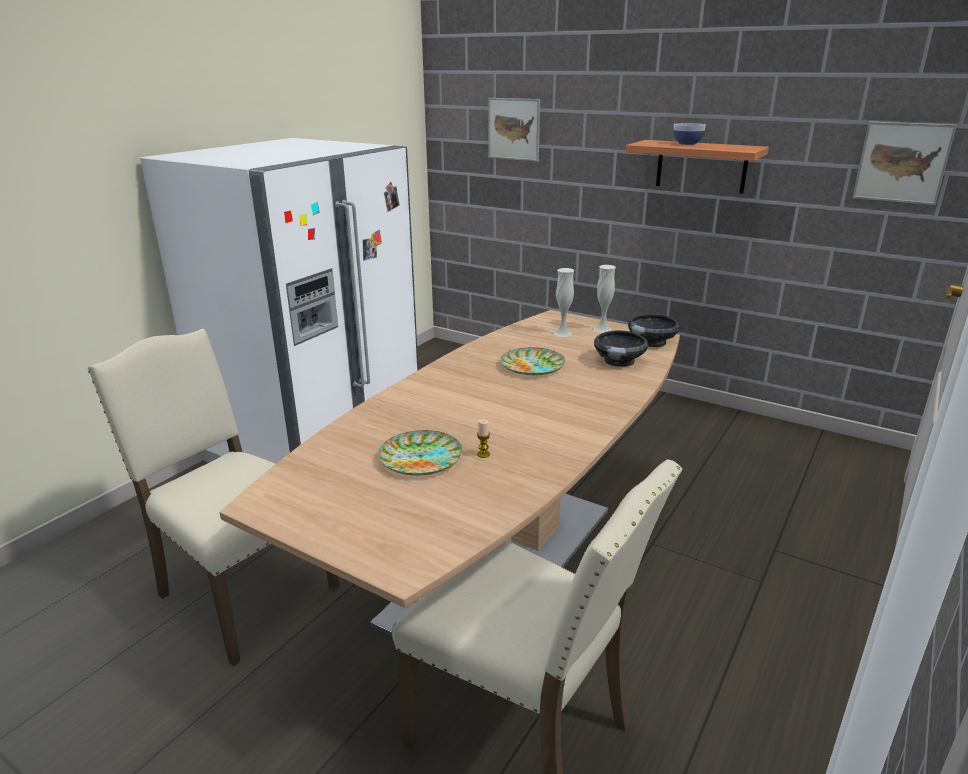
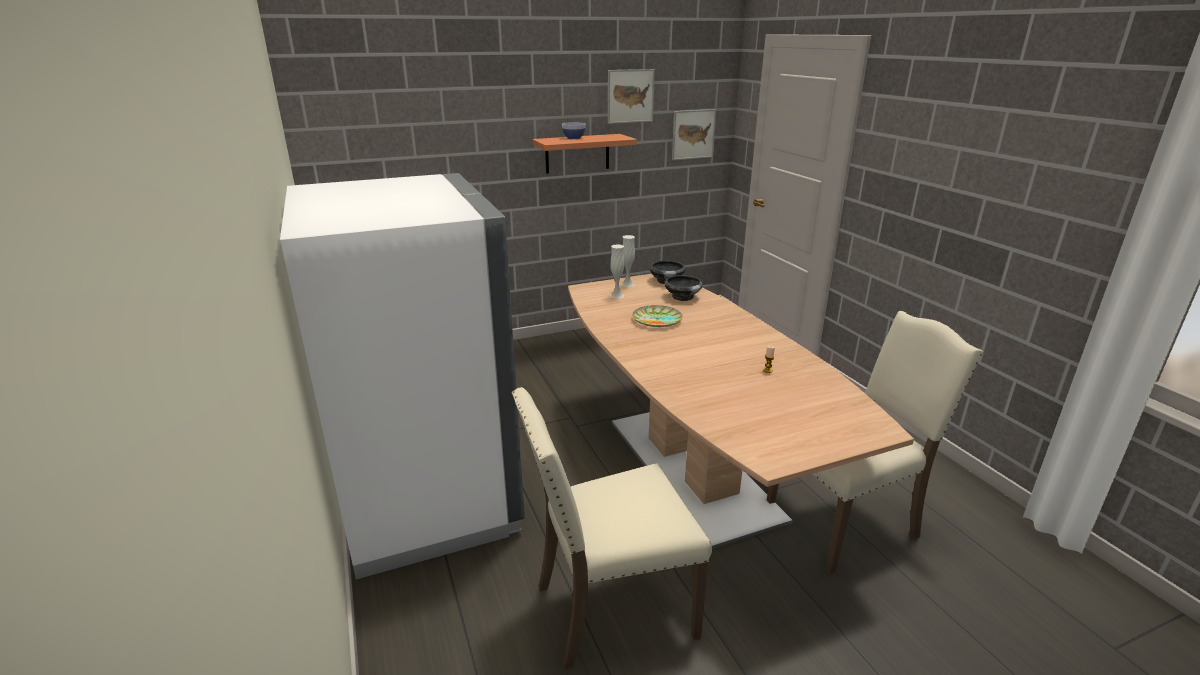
camera: 55 degrees left, 0 degrees up
plate [378,430,462,476] -> none
picture [488,98,540,161] -> picture moved to [608,69,655,124]

